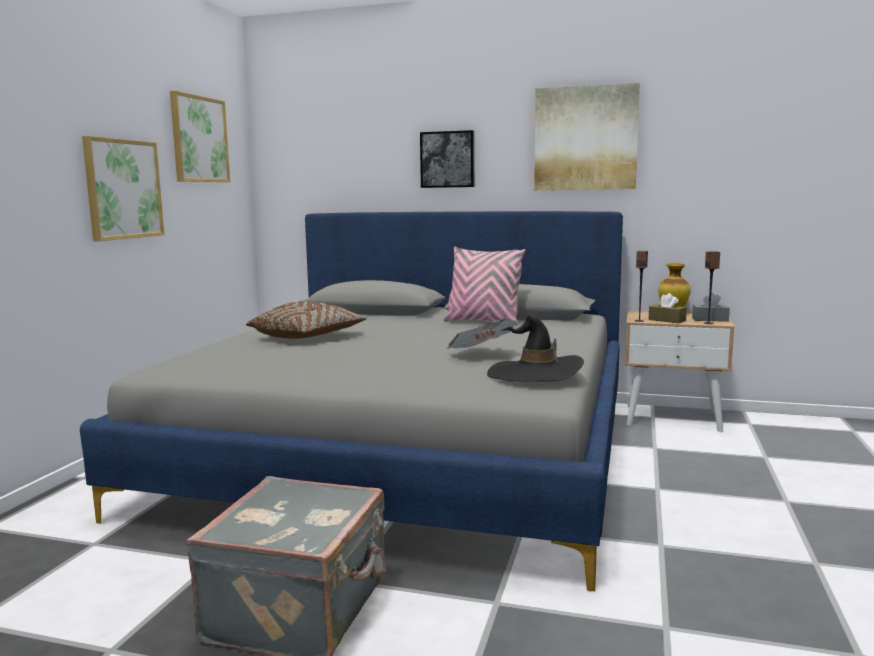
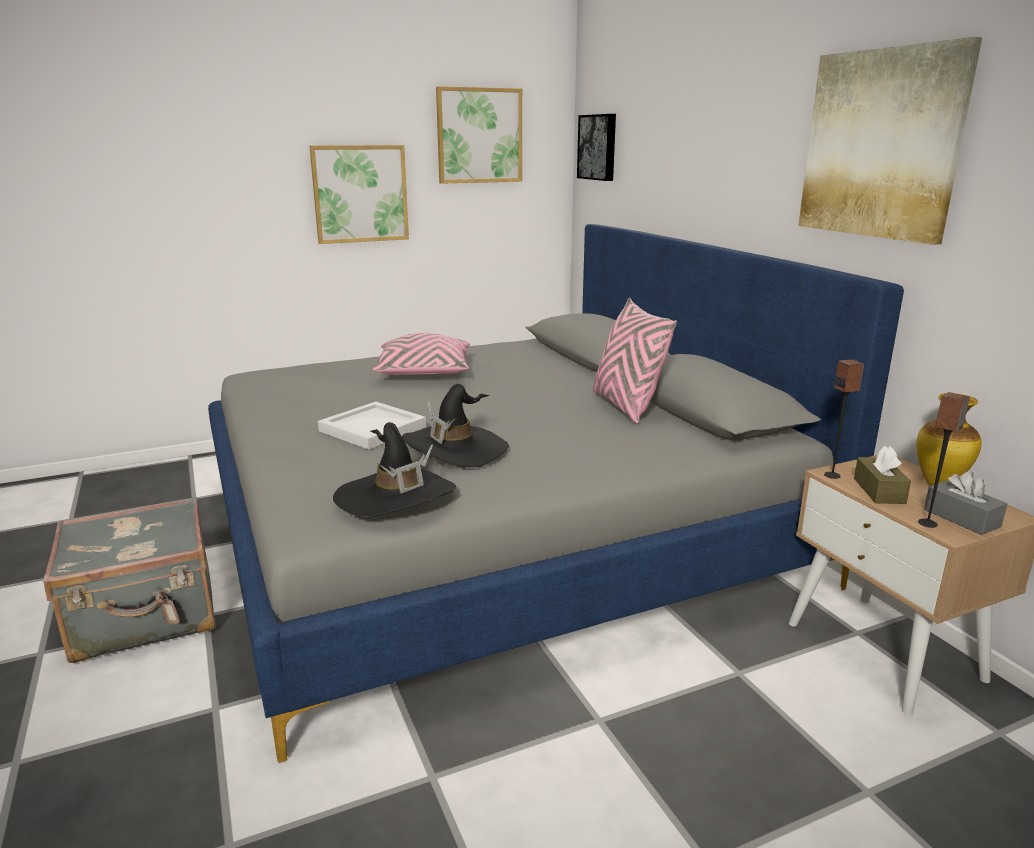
camera: 50 degrees right, 10 degrees up
brown pillow [246,301,367,339] -> pink pillow [372,333,470,375]
picture [420,130,475,188] -> picture moved to [577,114,616,181]
newspaper [447,319,516,349] -> black hat [402,384,509,467]
none -> white tray [318,402,426,450]

